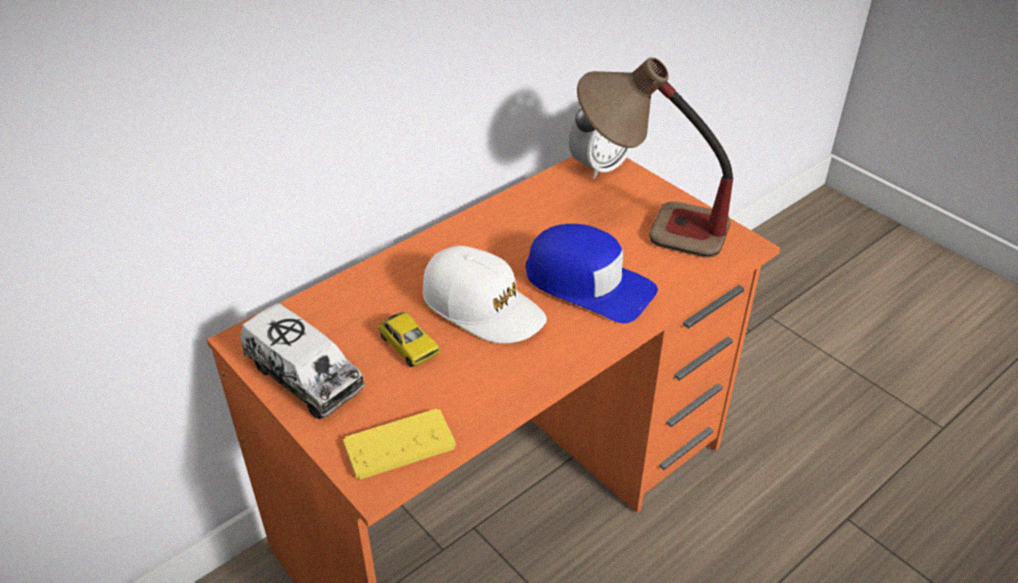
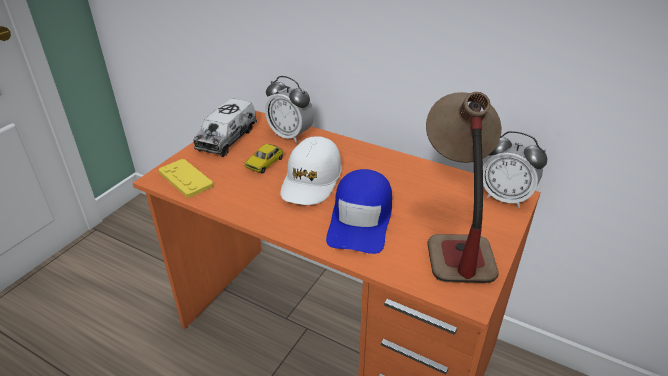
camera: 70 degrees right, 5 degrees down
none -> alarm clock [265,76,314,143]

